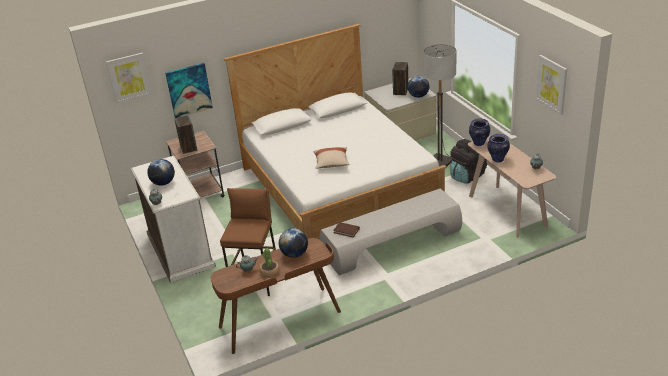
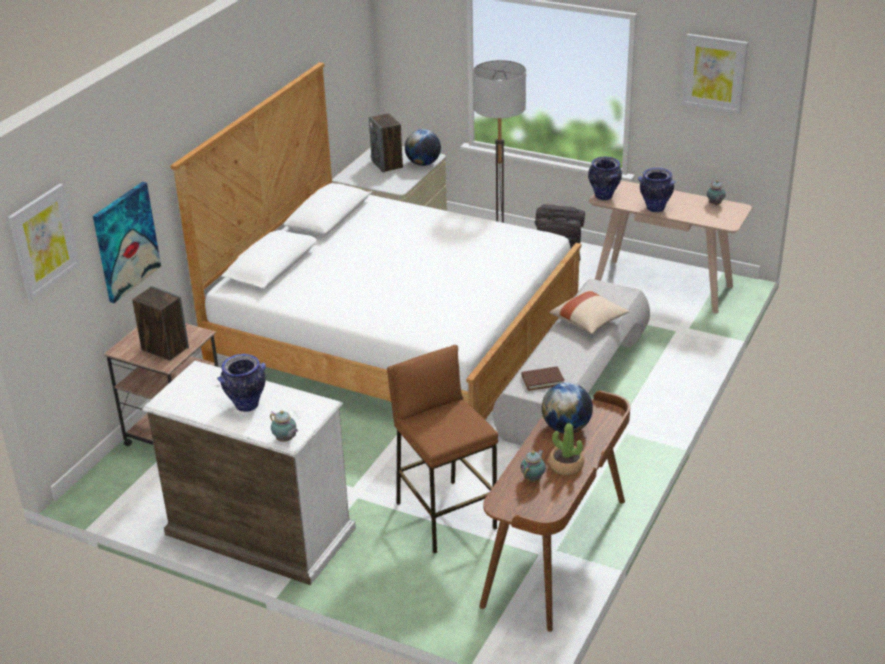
camera: 40 degrees left, 0 degrees up
globe [147,159,175,186] -> vase [217,354,266,412]
beige pillow [313,147,349,169] -> beige pillow moved to [550,290,630,334]

